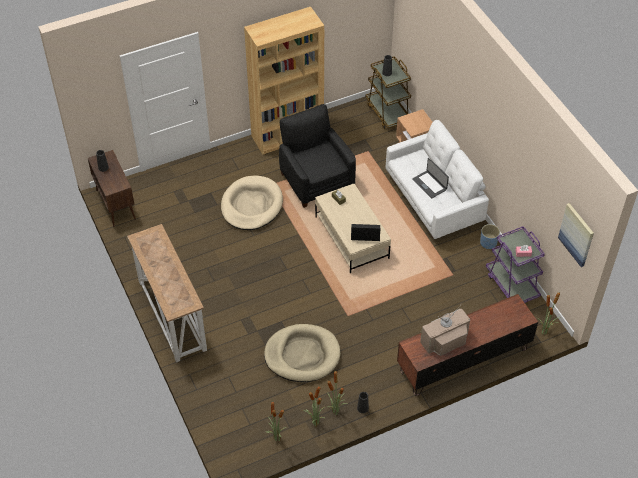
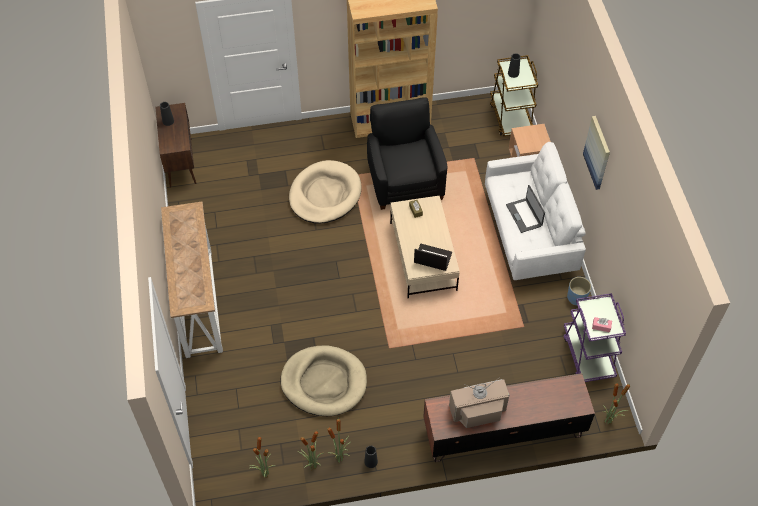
camera: 15 degrees right, 5 degrees up
picture [558,203,594,267] -> picture moved to [583,116,610,190]

